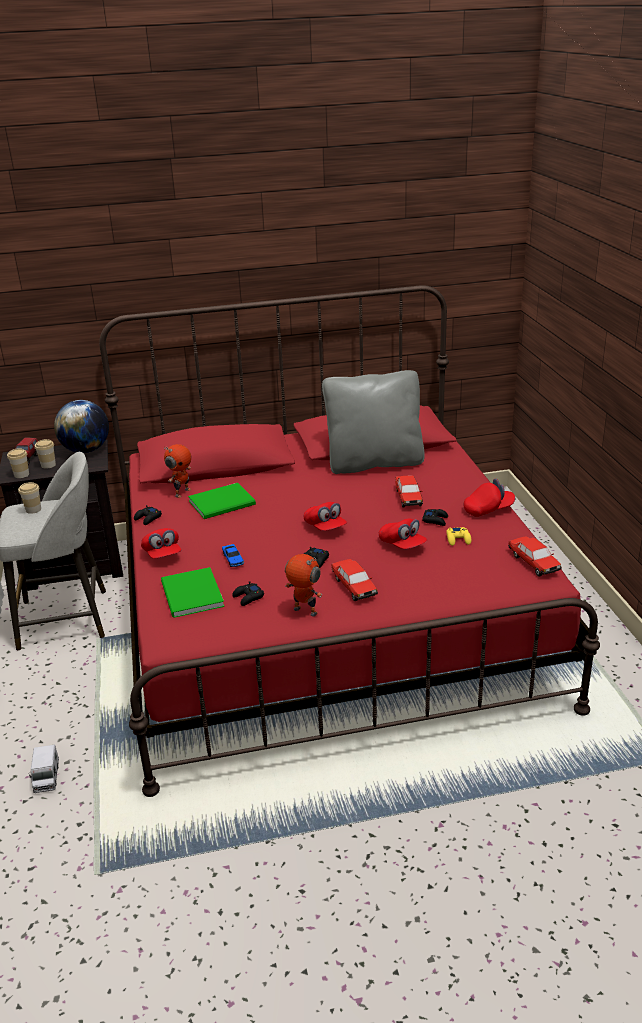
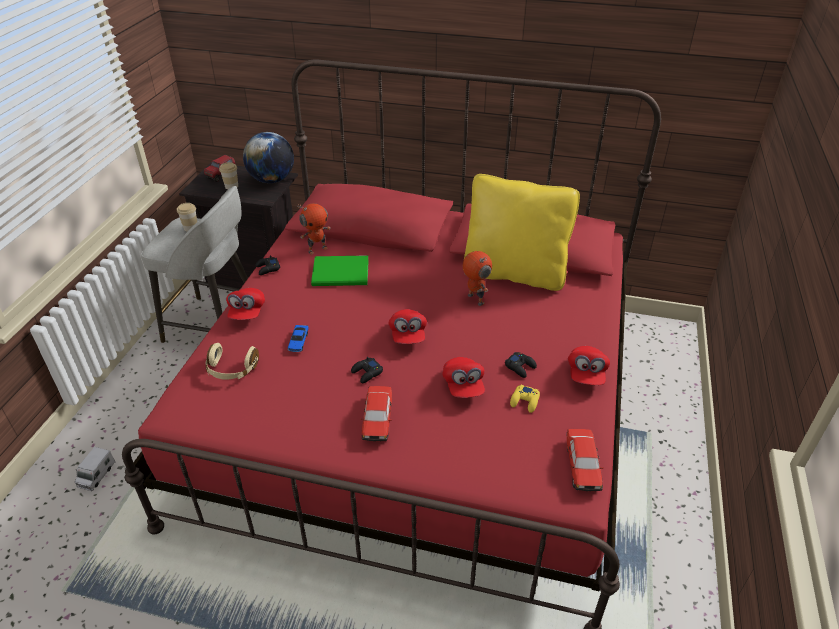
camera: 25 degrees right, 10 degrees up
cup [7,448,29,478] -> none
green book [161,567,224,618] -> beige headphones [205,343,259,380]
black game controller [233,581,264,606] -> none
toy robot [285,554,322,617] -> toy robot moved to [463,251,492,306]
grey pillow [322,370,425,474] -> yellow pillow [464,174,580,291]
toy car [395,475,423,508] -> none
red cap [464,479,515,517] -> red cap turned 90 degrees clockwise [568,346,610,385]

